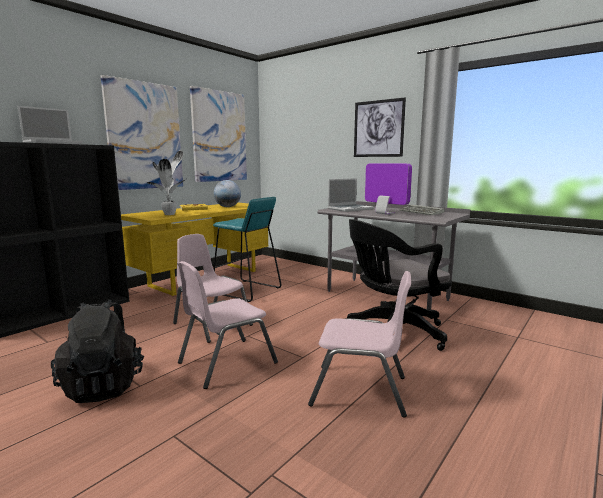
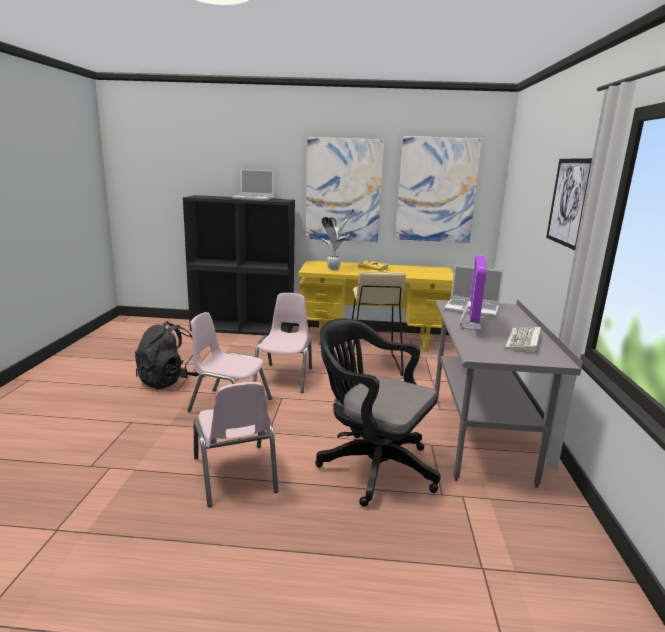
camera: 55 degrees right, 5 degrees up
globe [213,180,241,207] -> none
turquoise stool [213,197,281,302] -> beige stool [347,272,406,376]

